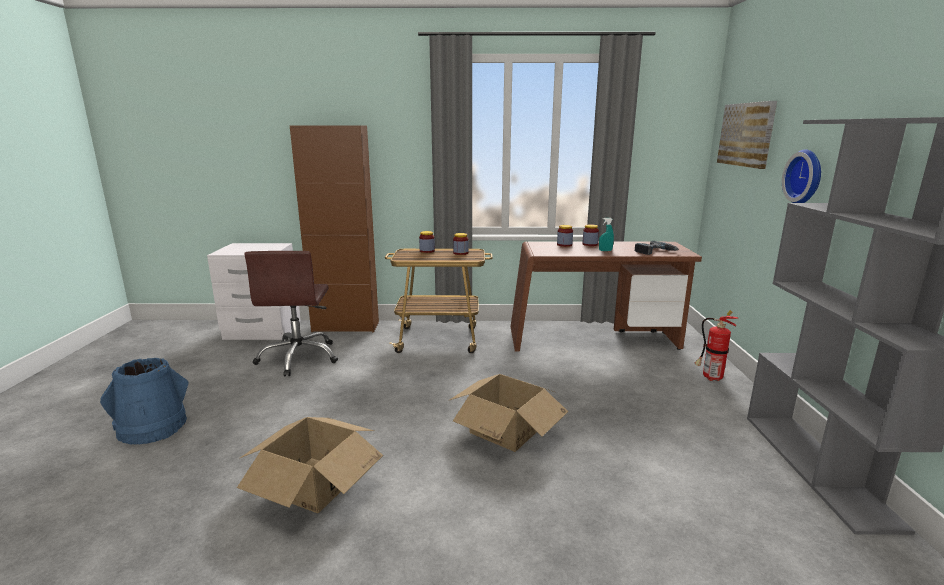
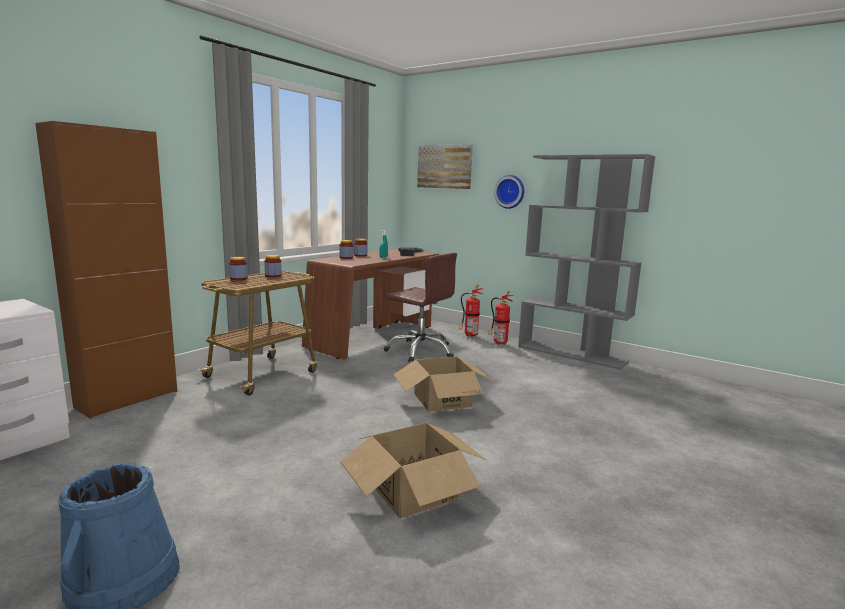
camera: 55 degrees left, 5 degrees down
brown office chair [244,251,338,376] -> brown office chair moved to [384,253,457,362]
none -> fire extinguisher [488,290,514,345]

